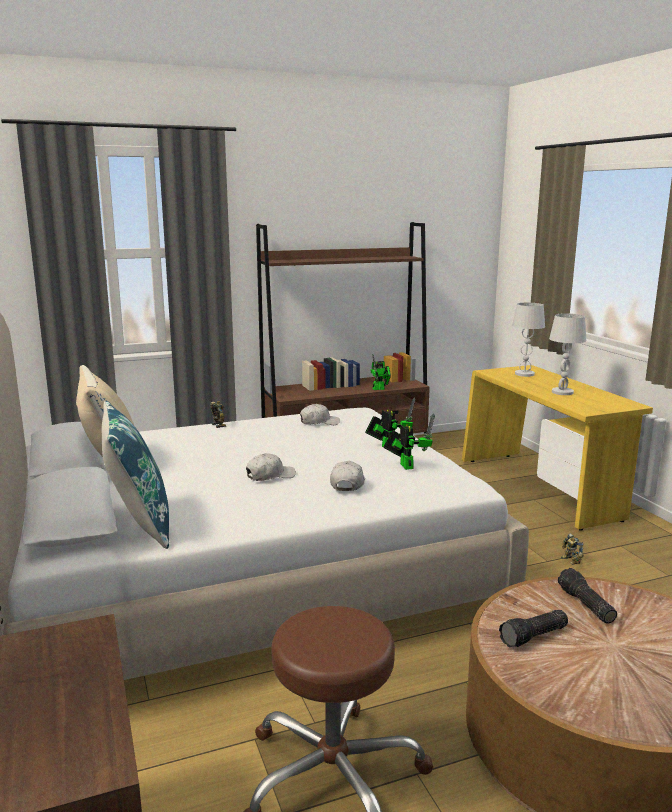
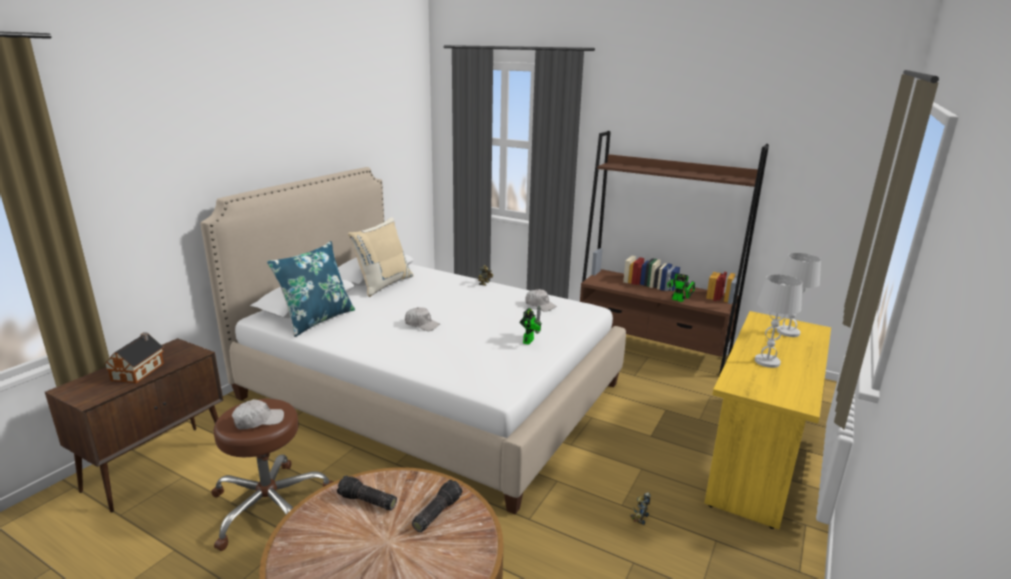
camera: 50 degrees right, 5 degrees up
white cap [330,461,365,491] -> white cap moved to [232,399,284,430]
toy robot [383,413,435,470] -> none
none -> toy house [104,332,164,384]

